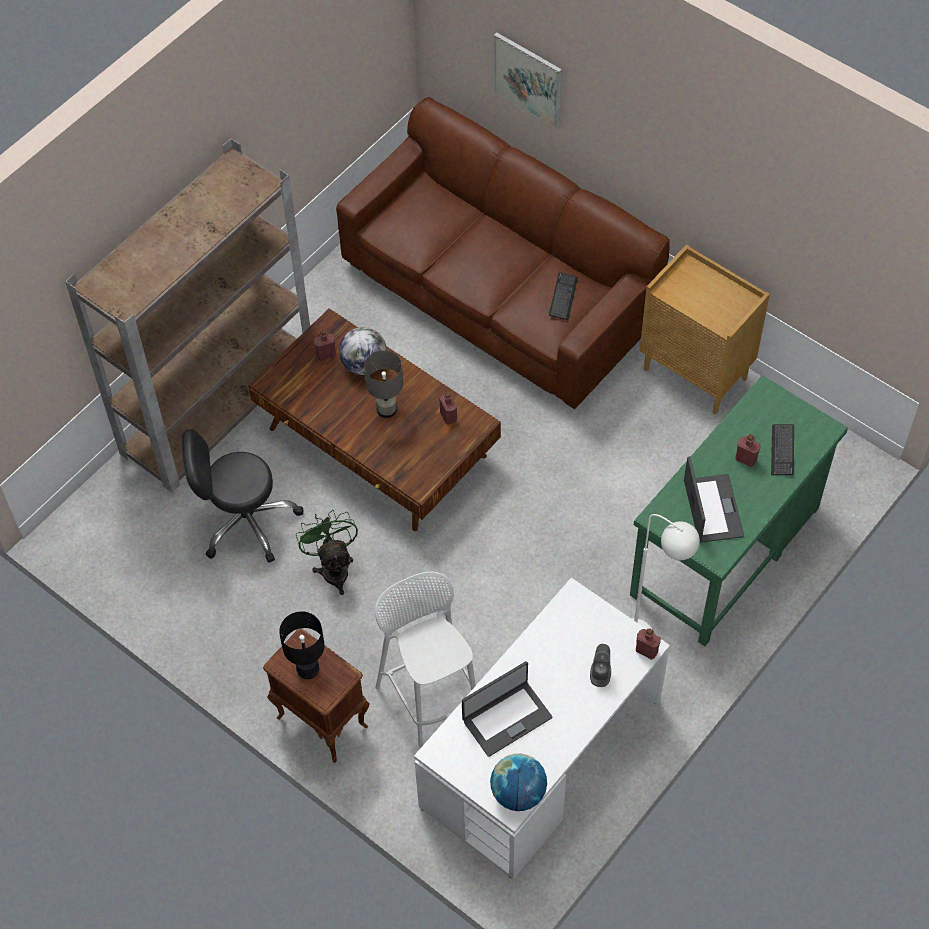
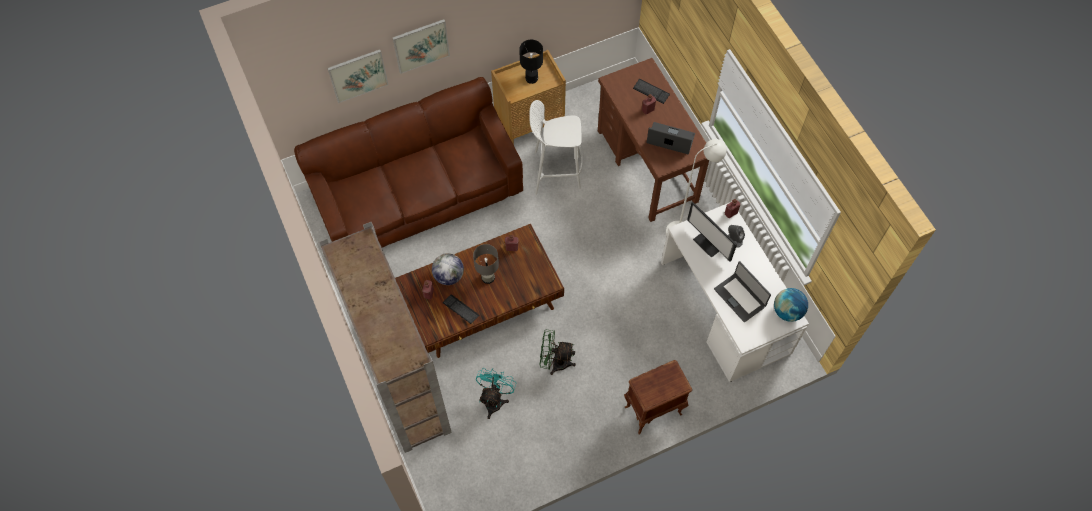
camera: 65 degrees left, 5 degrees up
black office chair [182,429,304,563] -> turquoise fan [476,368,516,419]
black table lamp [279,611,324,679] -> black table lamp moved to [519,40,543,84]
white stool [375,572,476,747] -> white stool moved to [529,100,583,195]
laptop [462,661,552,757] -> laptop turned 150 degrees clockwise [714,261,771,322]
keyboard [549,272,578,320] -> keyboard moved to [443,294,480,324]
green desk [630,375,848,646] -> brown desk [598,58,709,222]
none -> picture [392,19,450,74]
none -> monitor [687,202,737,262]

